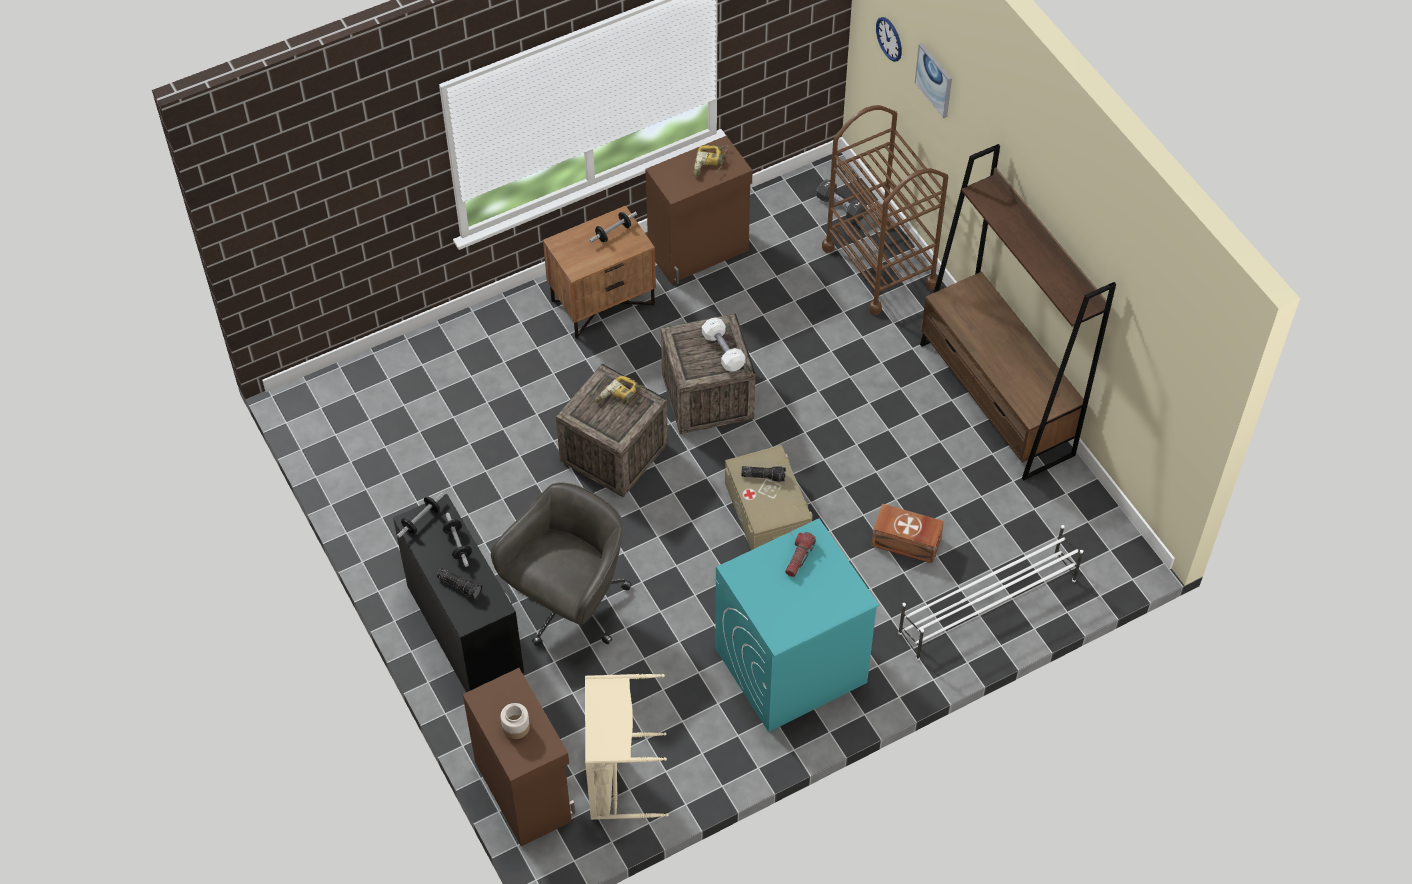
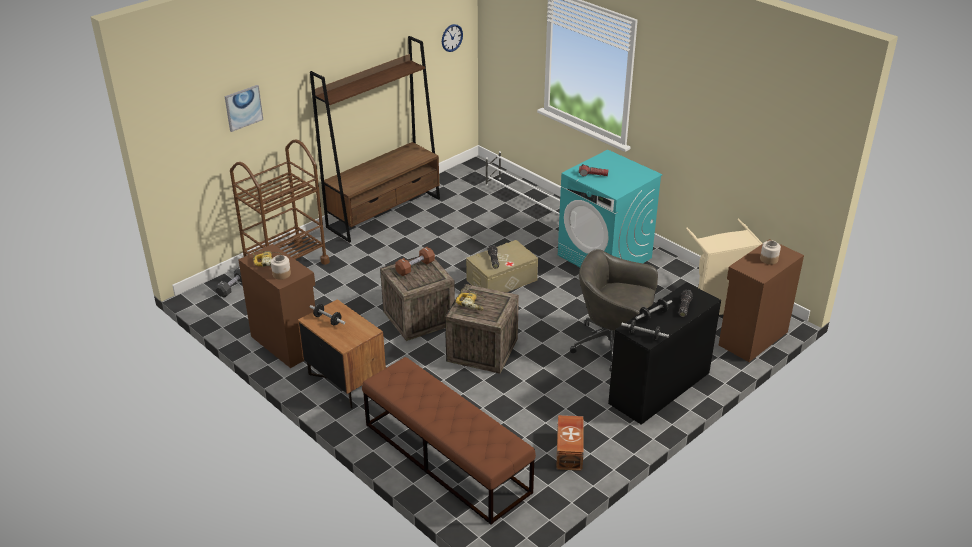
camera: 105 degrees left, 20 degrees down
white dumbbell [702,318,746,372] -> brown dumbbell [395,247,435,276]
brown storage box [871,504,944,564] -> brown storage box moved to [556,415,584,471]
wall clock [876,17,902,62] -> wall clock moved to [442,24,463,52]
none -> jar [271,255,291,280]
none -> brown bench [362,357,536,525]

